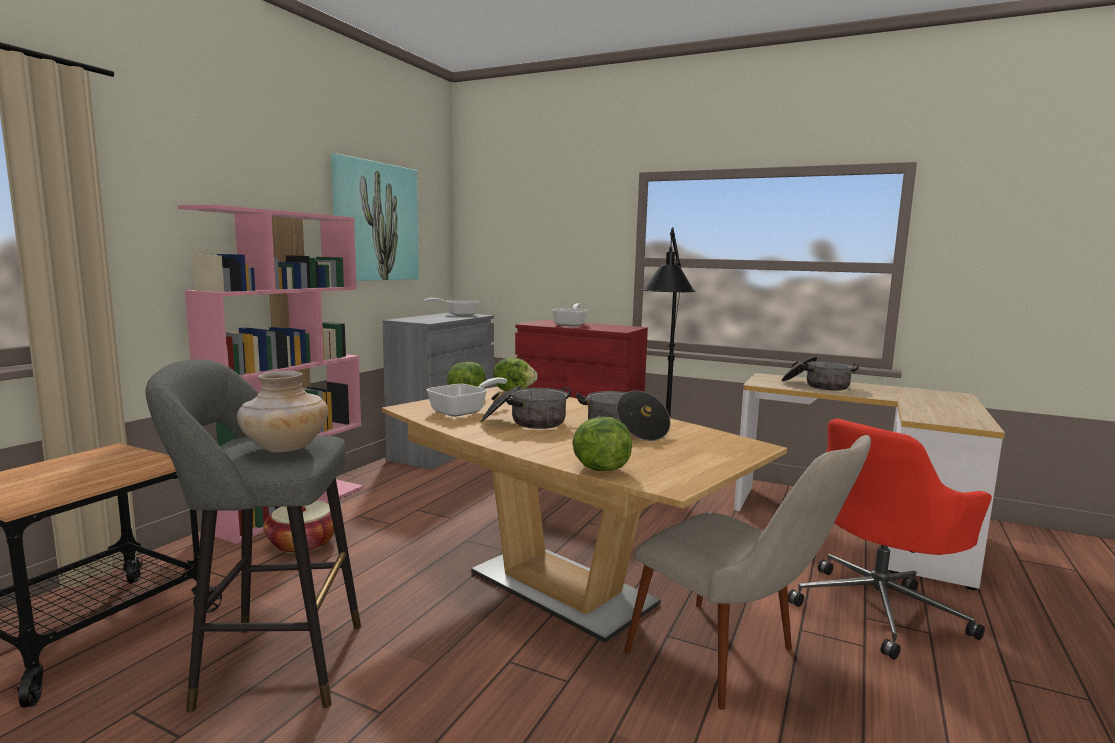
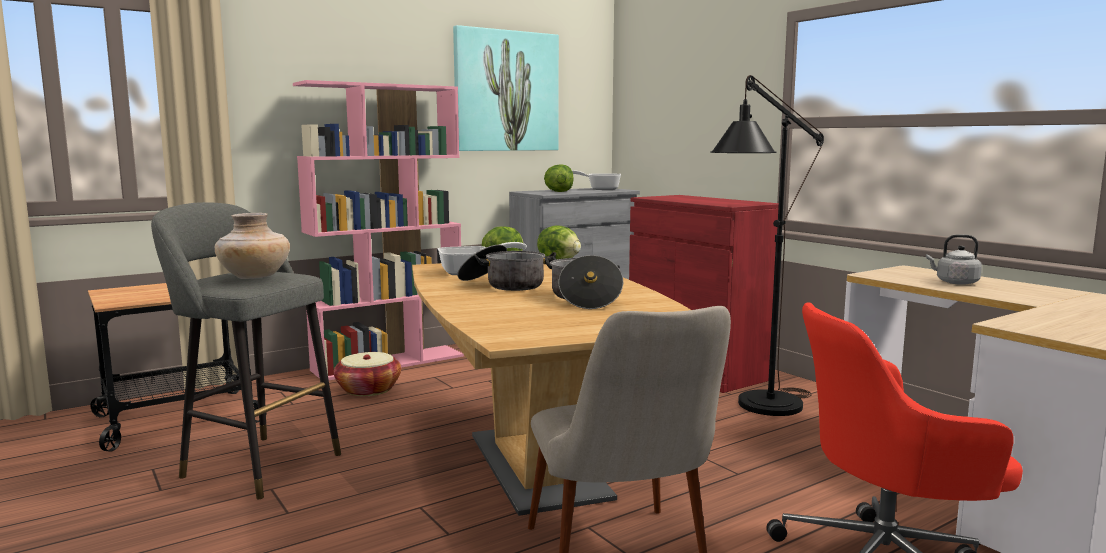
camera: 30 degrees right, 0 degrees up
frying pan [552,303,588,326] -> none
lettuce [572,417,632,471] -> lettuce moved to [544,164,574,192]
cooking pot [782,357,859,391] -> grey kettle [926,234,982,285]

